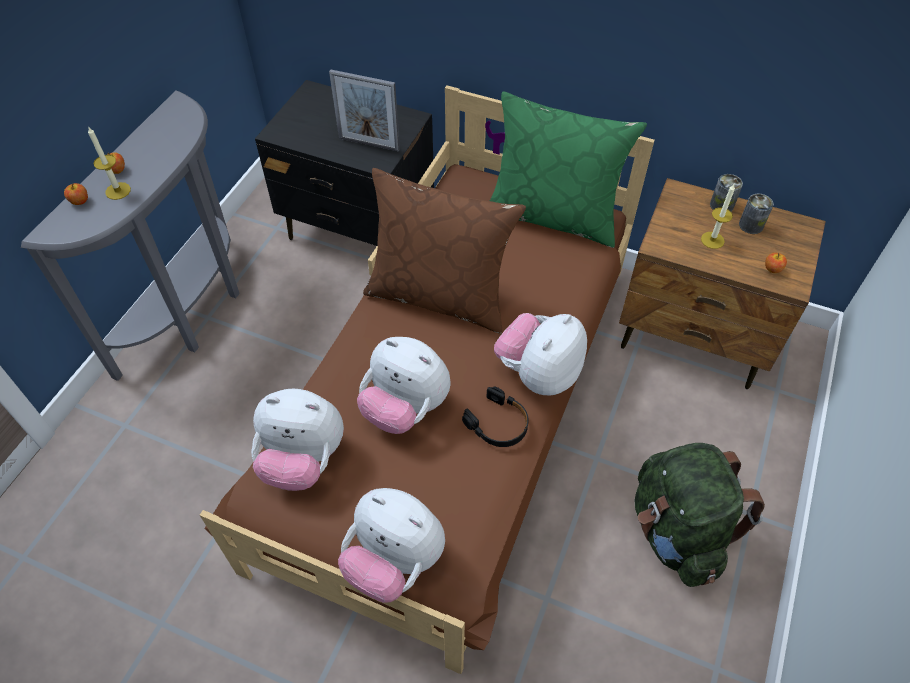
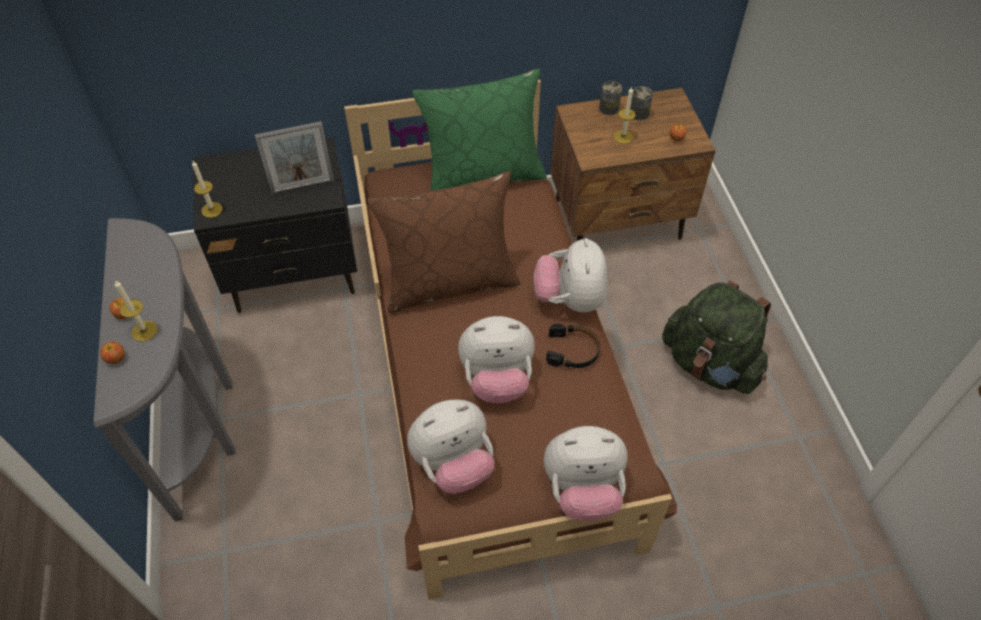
camera: 35 degrees left, 0 degrees up
none -> candle [192,161,223,218]

